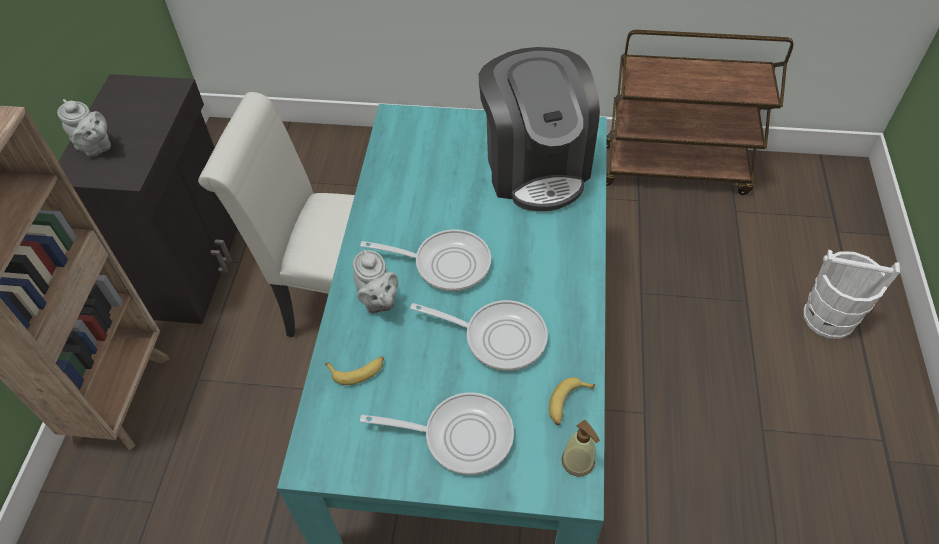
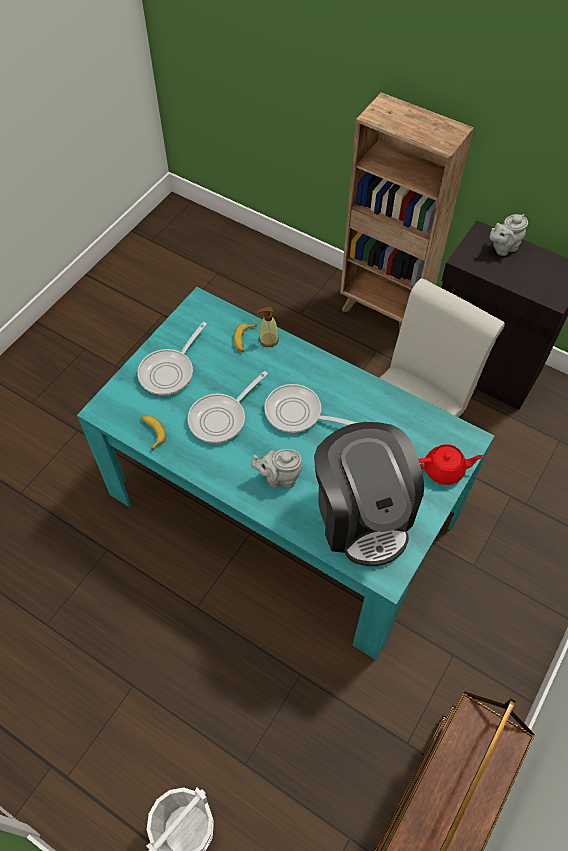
camera: 115 degrees right, 5 degrees up
grey teapot [353,250,398,313] -> grey teapot moved to [251,449,303,488]
frying pan [360,229,491,291] -> frying pan turned 75 degrees clockwise [264,384,357,433]
coffee machine [479,47,600,211] -> coffee machine turned 120 degrees counterclockwise [314,422,424,566]
soap dispenser [561,419,600,477] -> soap dispenser moved to [257,307,279,347]
none -> red teapot [418,444,484,485]

